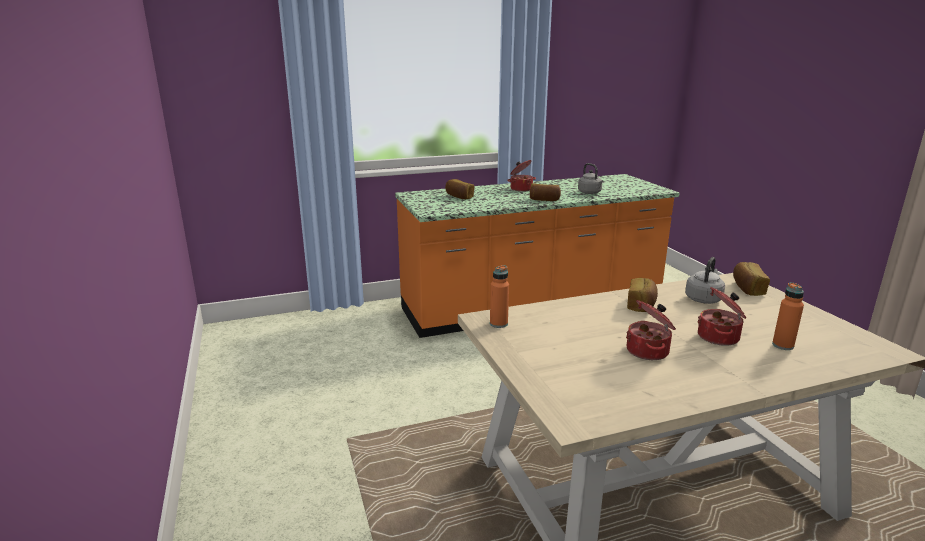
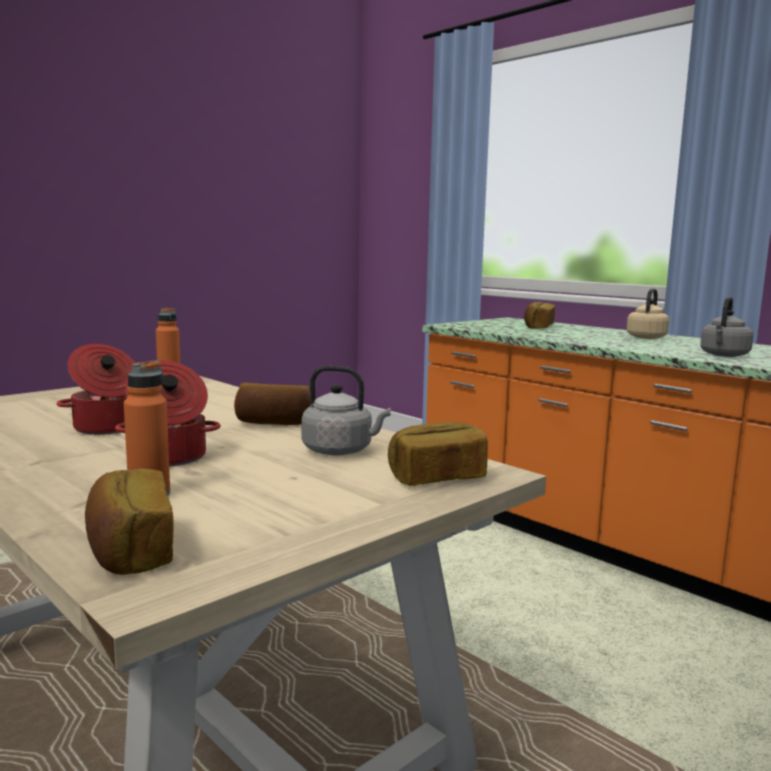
camera: 65 degrees right, 10 degrees down
cooking pot [507,160,536,192] -> beige kettle [626,289,669,339]
bread [530,183,561,201] -> bread moved to [85,468,174,575]

